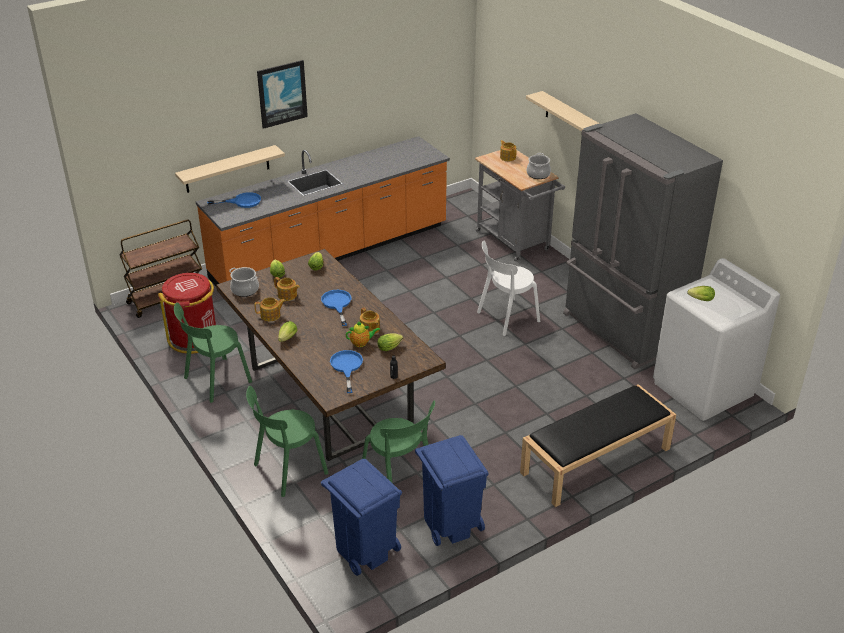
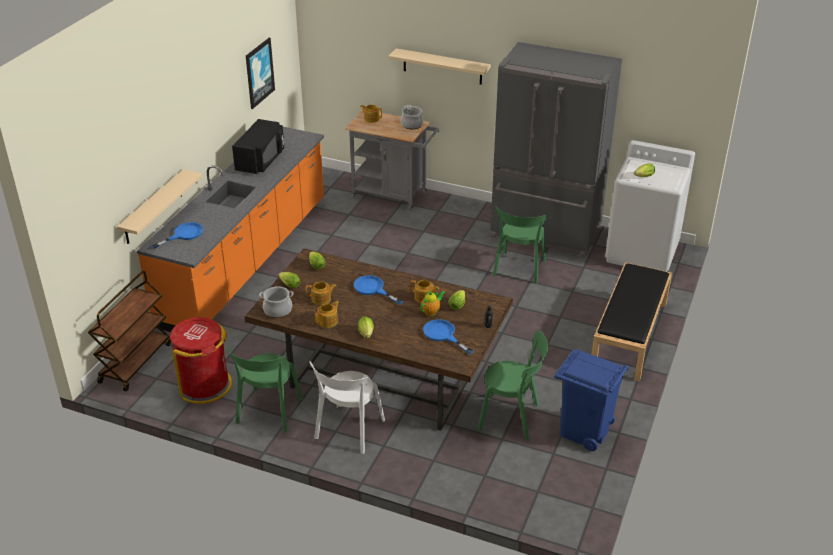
camera: 35 degrees left, 0 degrees up
green chair [246,386,328,497] -> green chair moved to [493,207,547,284]
picture [257,60,308,129] -> picture moved to [246,38,275,109]
blue trash can [321,459,402,576] -> none
white chair [477,240,540,336] -> white chair moved to [309,361,385,454]
none -> black microwave [232,119,284,174]

